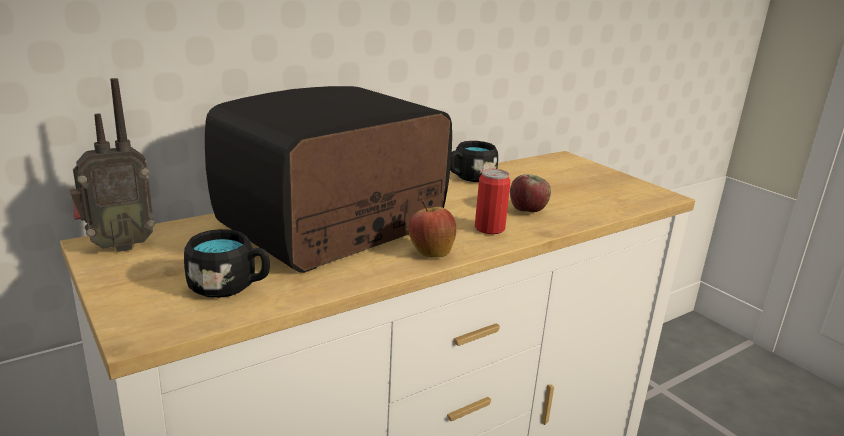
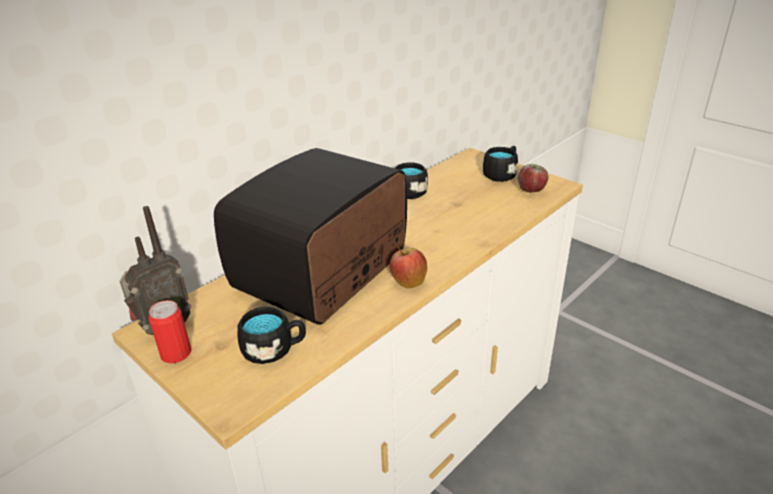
camera: 10 degrees left, 10 degrees up
can [475,169,510,234] -> can moved to [148,300,191,363]
apple [510,174,551,212] -> apple moved to [518,164,548,192]
none -> black mug [483,146,518,182]

